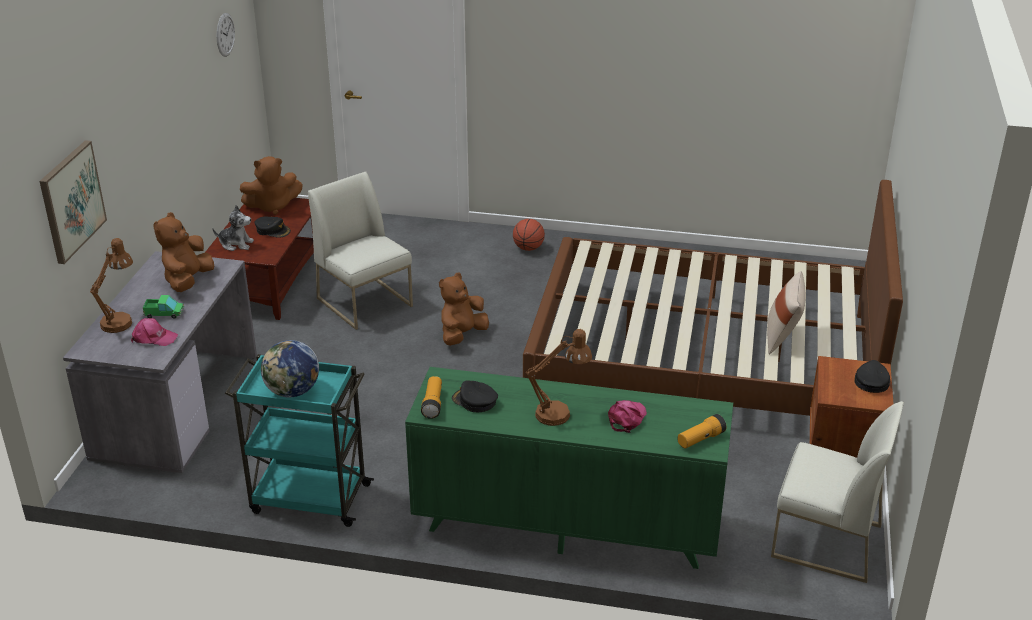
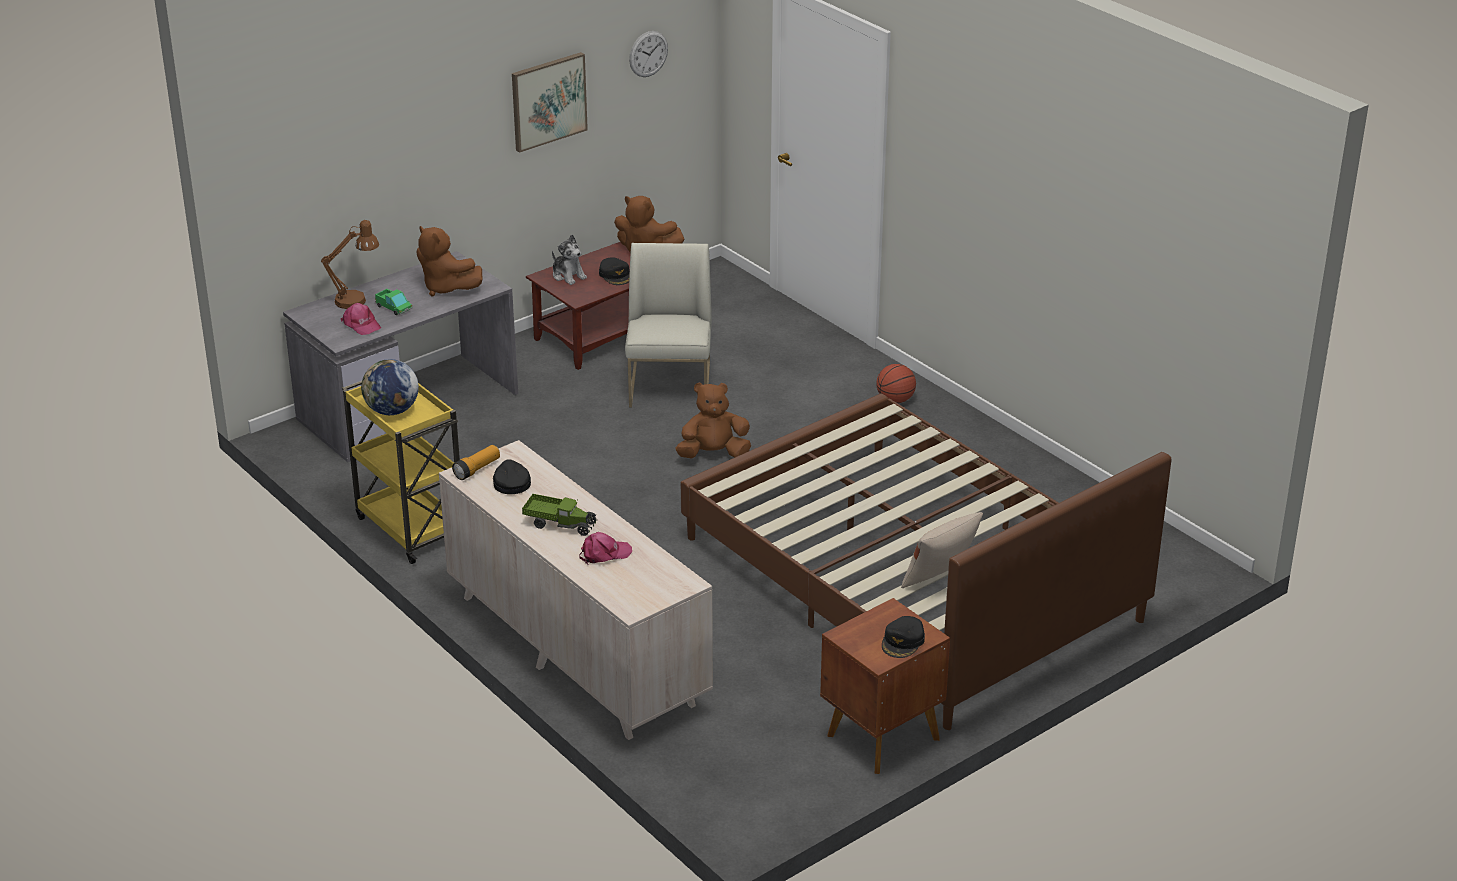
camera: 40 degrees right, 0 degrees up
picture [39,140,107,264] -> picture moved to [512,52,588,153]
brown plush toy [153,212,214,292] -> brown plush toy turned 105 degrees counterclockwise [417,226,482,296]
turquoise cart [225,354,374,527] -> yellow cart [342,381,460,564]
green dresser [405,367,733,569] -> beige dresser [439,440,713,740]
brown table lamp [526,329,592,426] -> toy truck [522,494,597,536]
flashlight [677,414,726,448] -> none
white chair [771,401,904,583] -> none
black cap [854,360,890,393] -> black cap turned 150 degrees clockwise [882,616,925,658]

